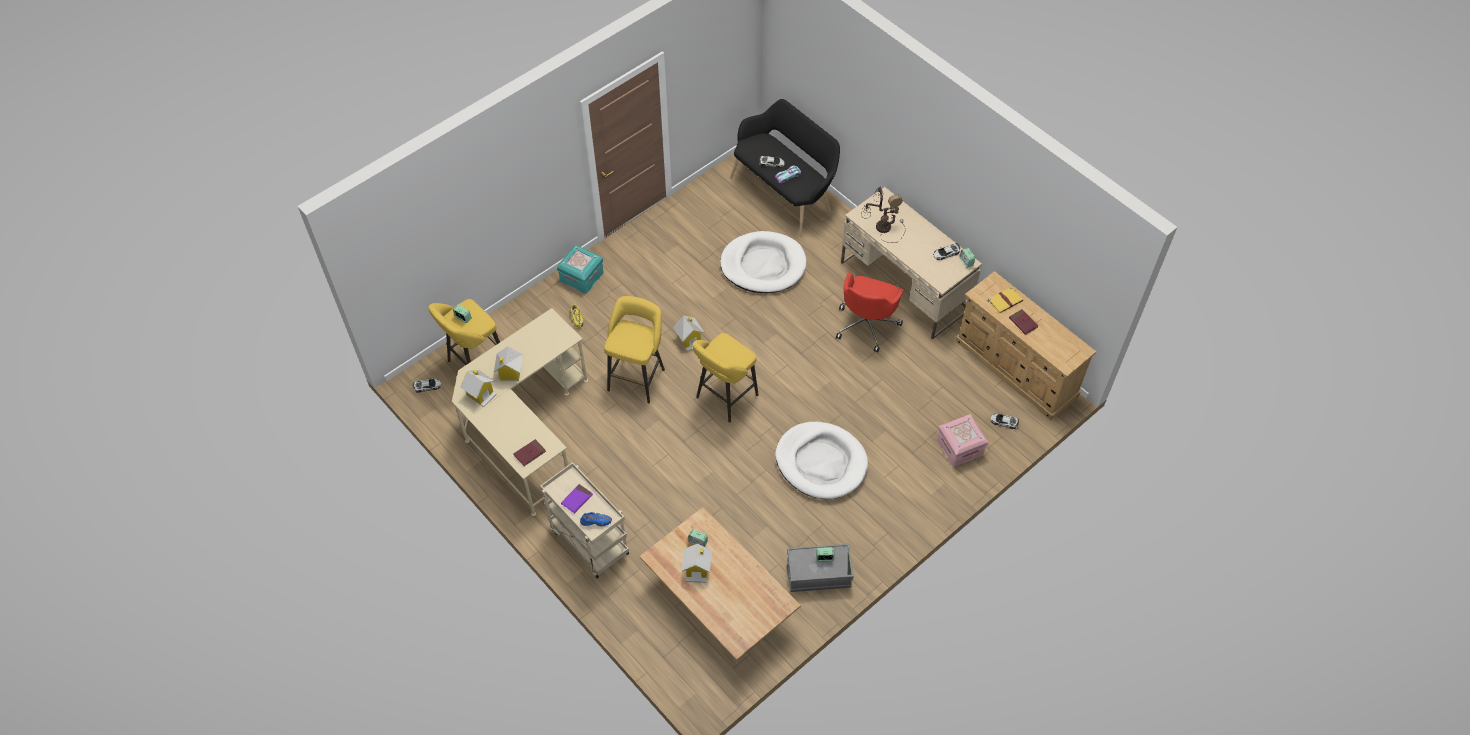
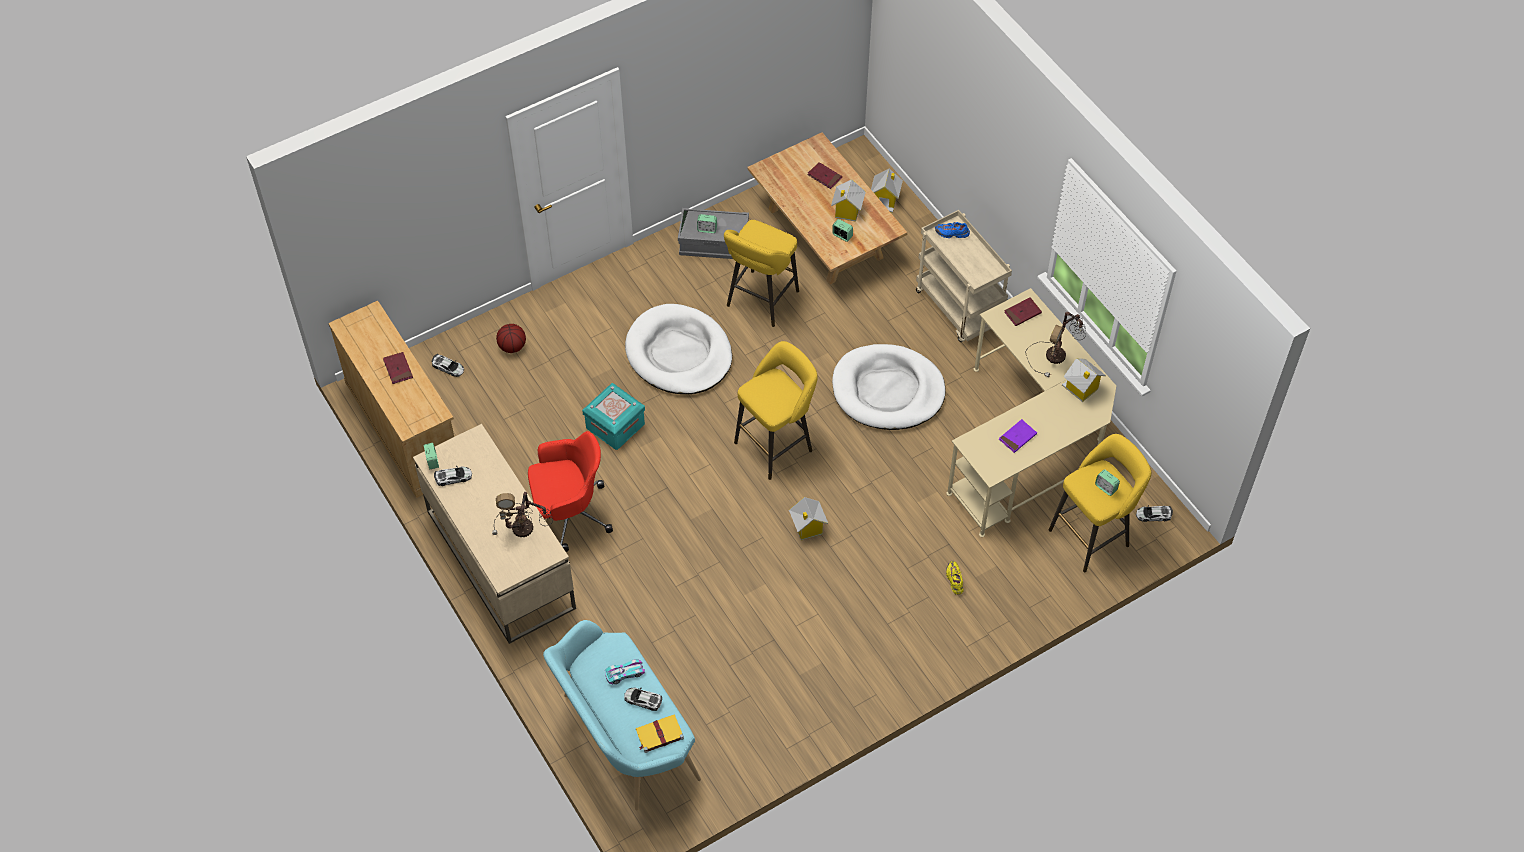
camera: 170 degrees left, 0 degrees up
toy house [494,347,523,381] -> toy house moved to [871,169,903,213]
turquoise storage box [557,245,604,294] -> turquoise storage box moved to [582,383,645,450]
purple book [561,484,593,513] -> purple book moved to [999,419,1037,453]
yellow stool [604,296,665,403] -> yellow stool moved to [724,220,799,327]
white dog bed [720,231,807,293] -> white dog bed moved to [832,344,946,430]
black bench [730,99,840,238] -> turquoise bench [543,620,701,811]
red office chair [836,272,904,352] -> red office chair turned 45 degrees clockwise [528,431,613,552]
pink storage box [937,414,988,467] -> basketball [496,324,526,353]
yellow book [988,287,1023,313] -> yellow book moved to [636,714,684,753]
none -> red book [807,162,842,189]
none -> table lamp [1026,312,1086,377]

